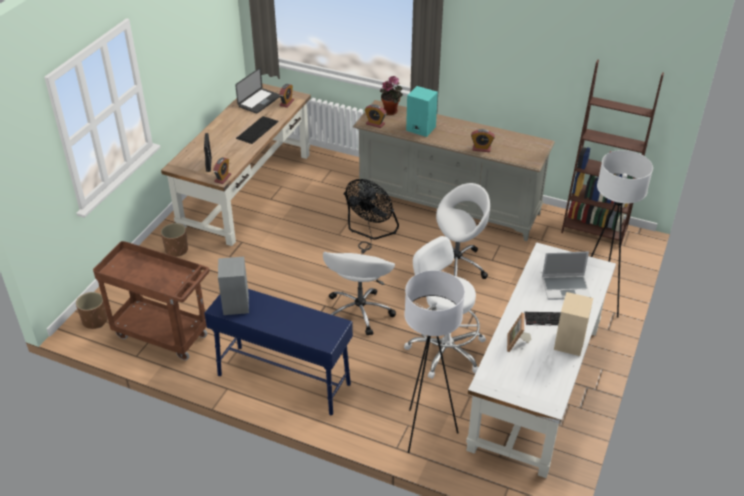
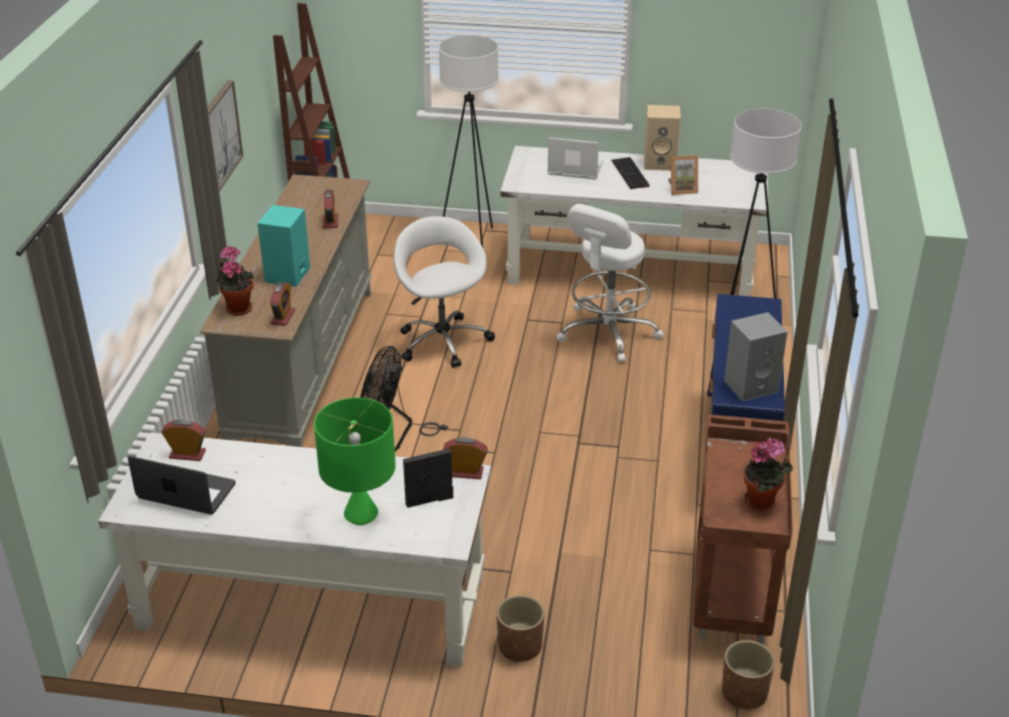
camera: 105 degrees left, 5 degrees down
brown desk [161,83,311,246] -> white desk [98,432,491,667]
keyboard [236,116,279,144] -> none
white office chair [323,252,396,335] -> none
laptop [542,252,591,300] -> laptop turned 60 degrees counterclockwise [547,137,603,179]
none -> picture [207,80,243,192]
none -> green table lamp [314,398,396,525]
none -> potted plant [744,438,793,511]

